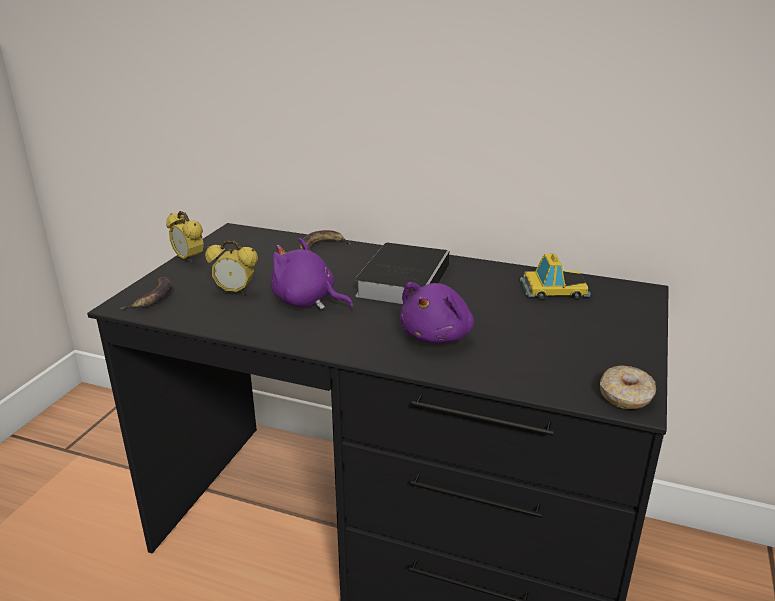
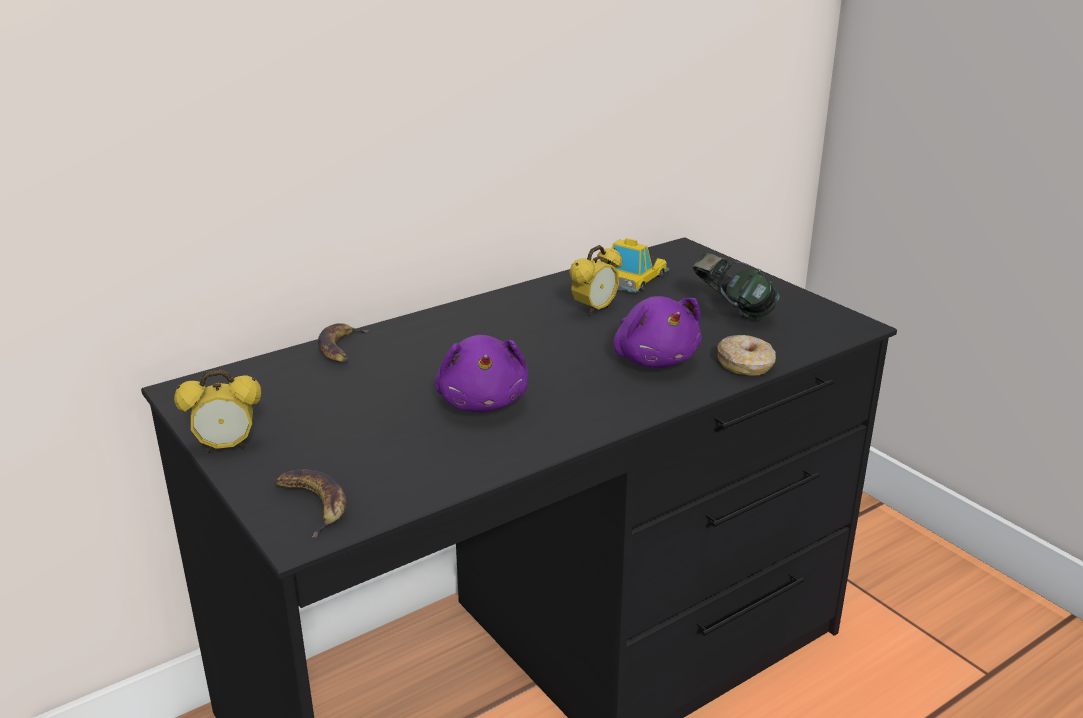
camera: 55 degrees left, 0 degrees up
alarm clock [205,240,258,295] -> alarm clock moved to [569,245,622,316]
purple plush toy [271,238,354,309] -> purple plush toy turned 75 degrees counterclockwise [435,335,529,413]
book [355,243,449,304] -> none
donut [600,365,656,409] -> donut moved to [717,335,776,376]
none -> headphones [693,253,779,319]

